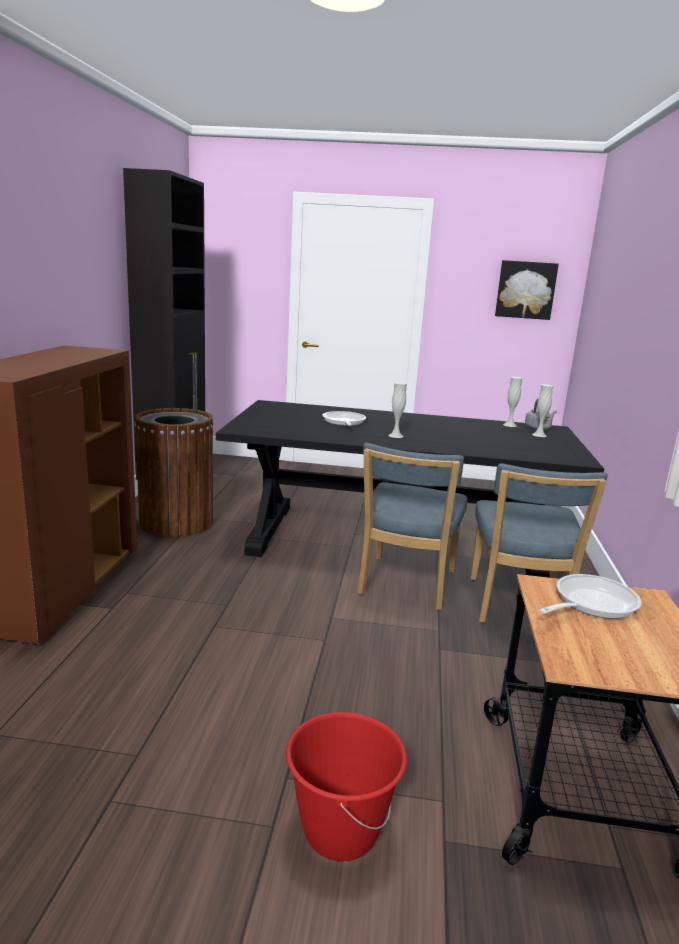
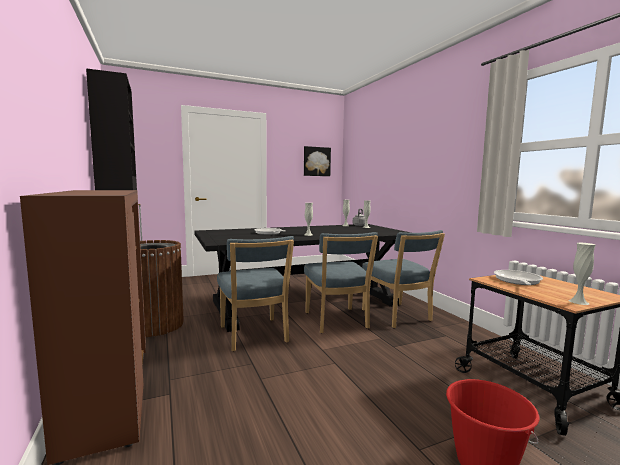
camera: 30 degrees left, 10 degrees down
none -> blue chair [217,236,294,352]
none -> white vase [568,243,596,305]

